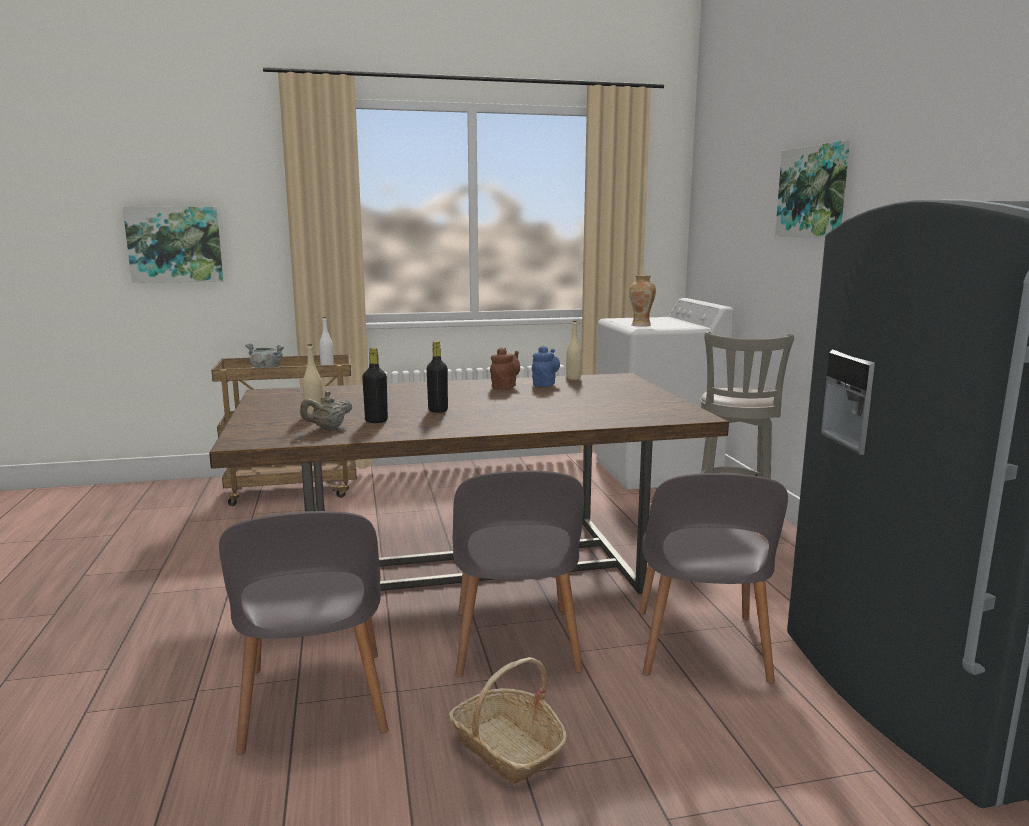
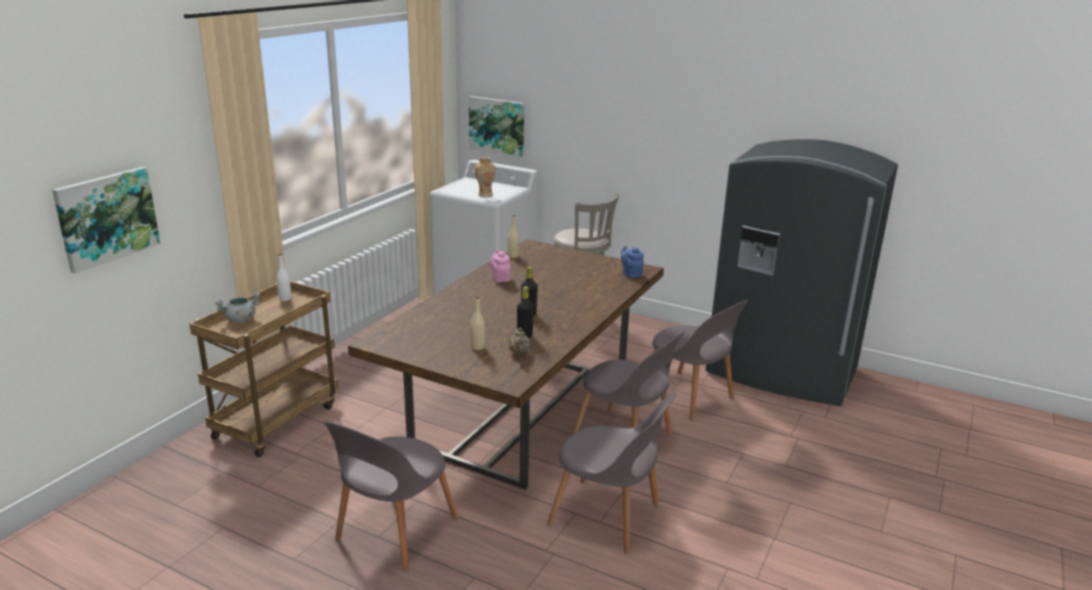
camera: 50 degrees left, 10 degrees up
basket [448,657,567,784] -> none
brown teapot [490,347,520,389] -> pink teapot [489,249,511,282]
blue teapot [532,346,560,387] -> blue teapot moved to [621,246,644,278]
picture [775,140,850,238] -> picture moved to [469,96,524,157]
none -> grey chair [324,421,458,571]

